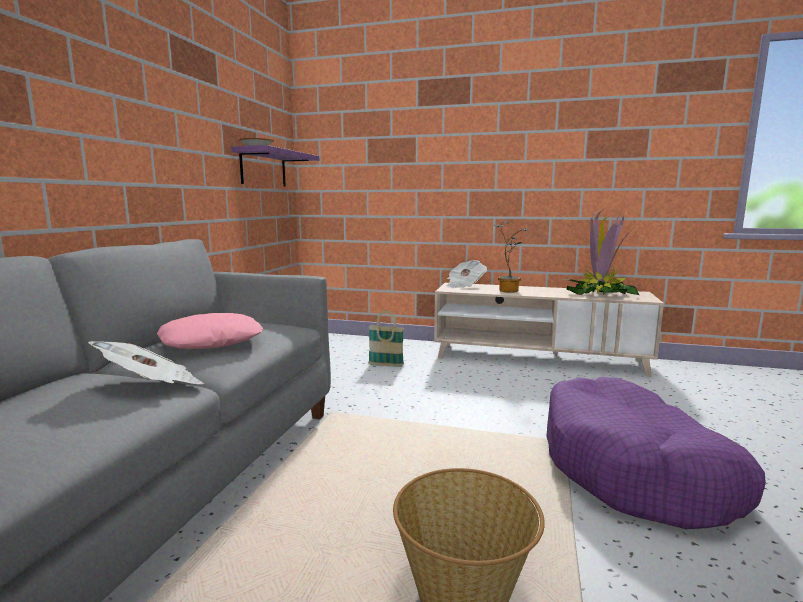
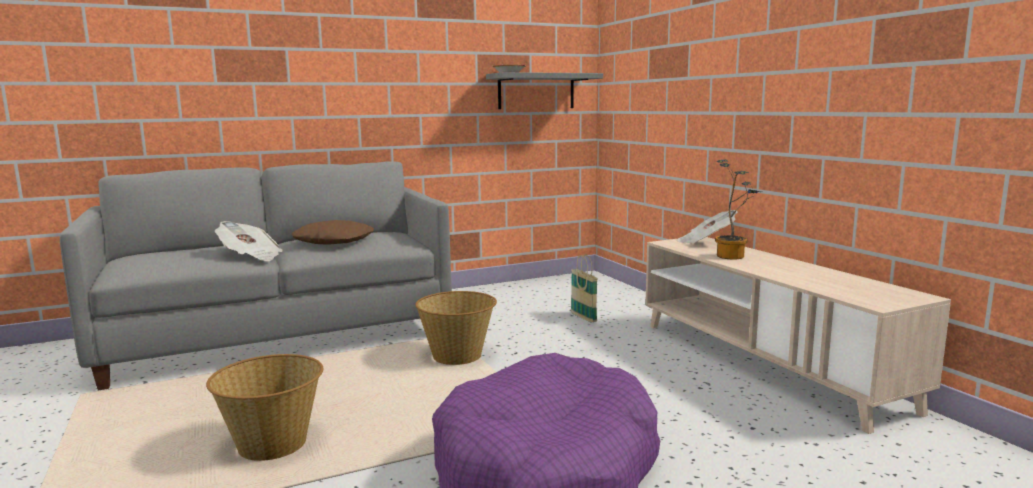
camera: 50 degrees right, 0 degrees up
pink pillow [157,313,263,349] -> brown pillow [292,220,374,245]
purple shelf [231,145,319,187] -> grey shelf [486,72,603,109]
potted plant [563,209,639,295] -> none
none -> basket [415,291,497,365]

